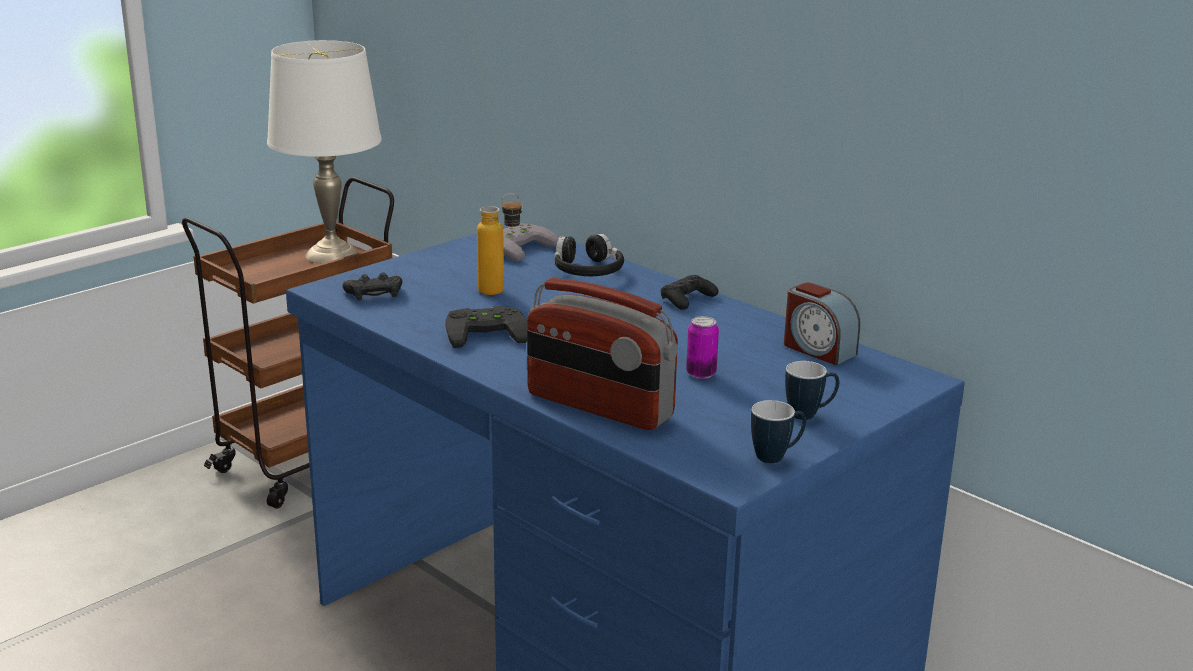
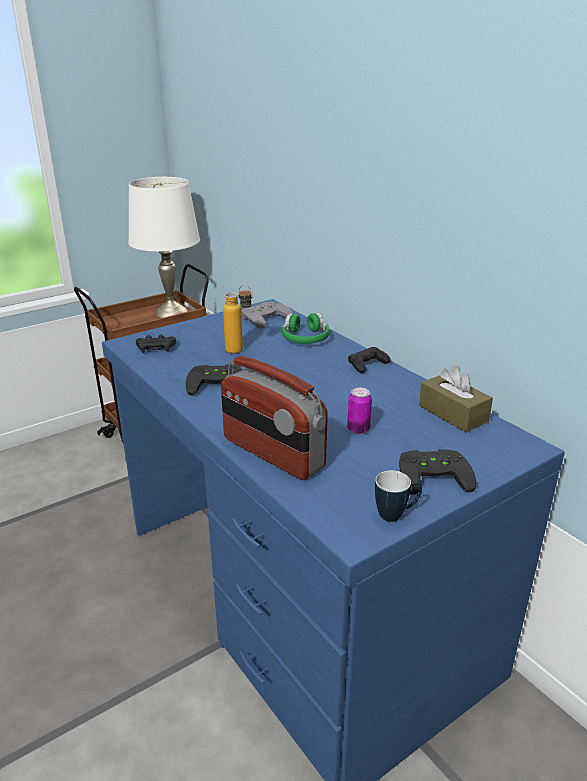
camera: 10 degrees right, 5 degrees up
black headphones [555,234,624,276] -> green headphones [282,313,330,344]
alarm clock [784,282,860,365] -> brown tissue box [419,365,493,432]
mug [785,361,839,420] -> black game controller [399,449,476,494]

